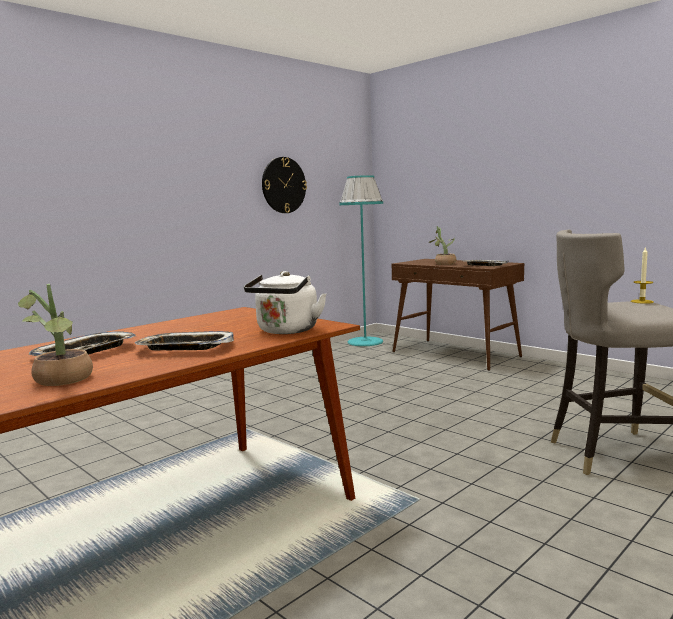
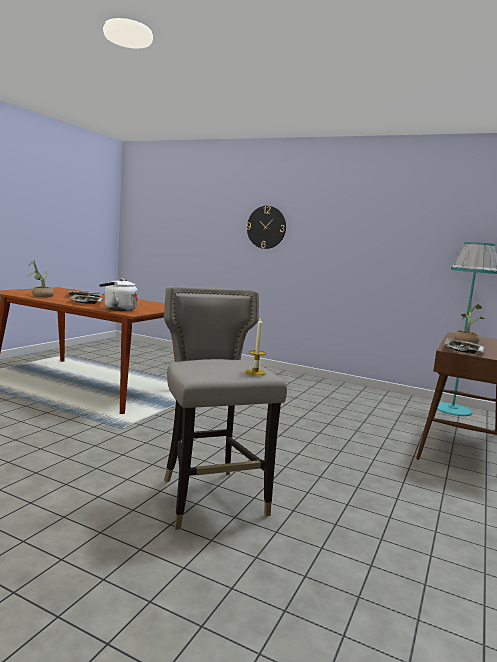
camera: 70 degrees right, 0 degrees up
wall clock [262,157,307,213] -> wall clock moved to [247,206,286,249]

